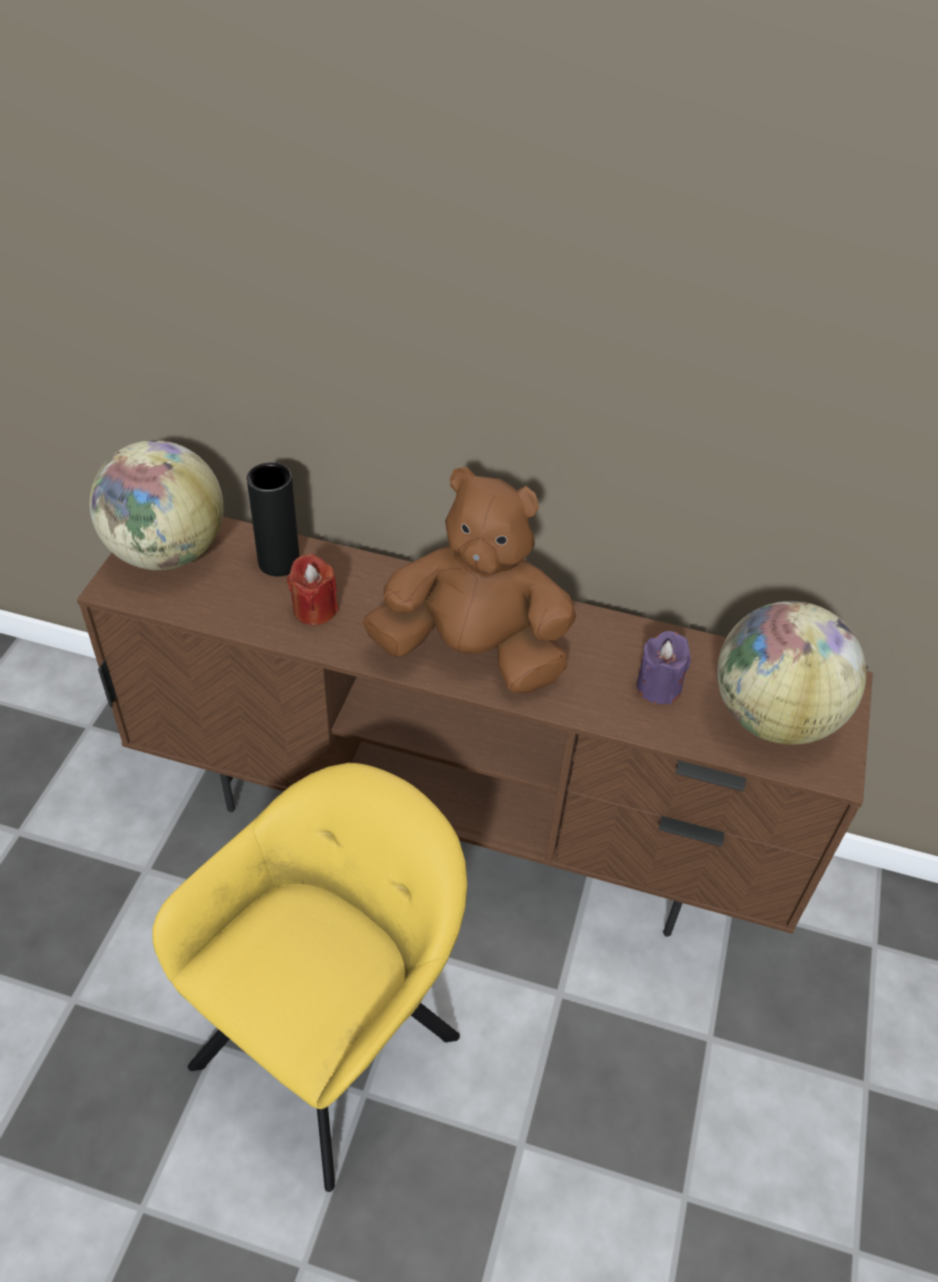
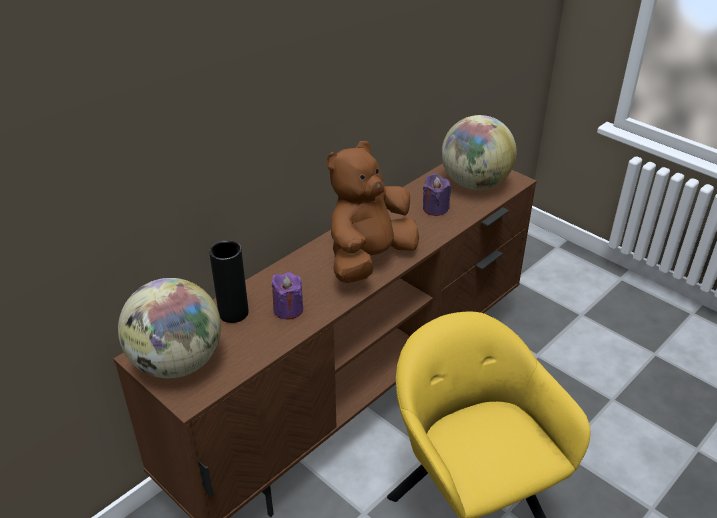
camera: 60 degrees left, 10 degrees down
red candle [287,554,338,626] -> purple candle [272,272,303,320]

